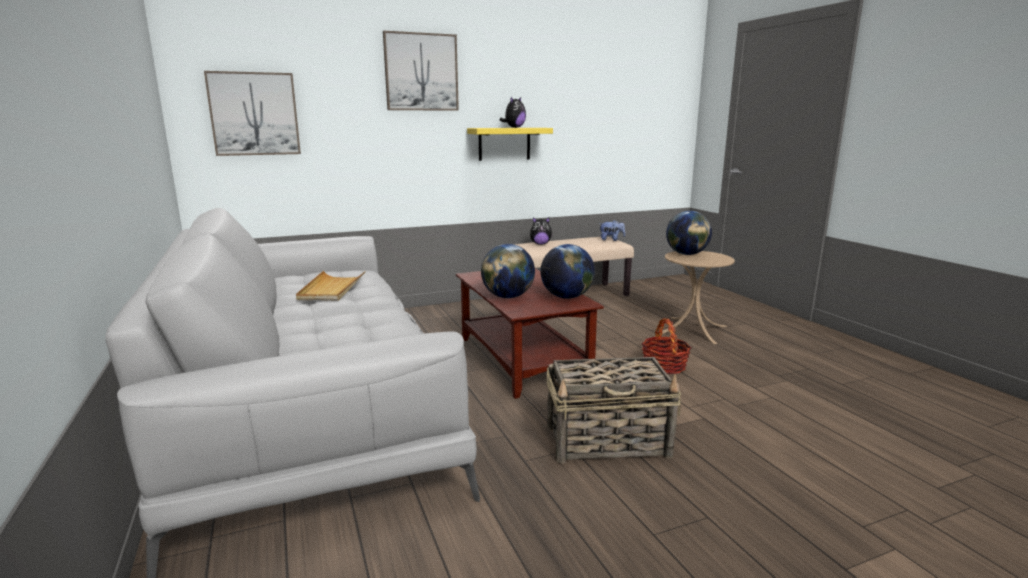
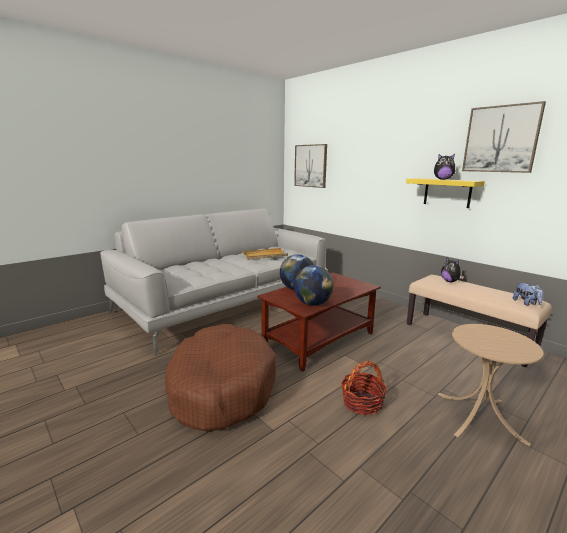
camera: 70 degrees right, 0 degrees up
picture [383,31,459,111] -> picture moved to [462,101,546,173]
basket [547,357,681,463] -> brown dog bed [165,324,276,432]
globe [666,211,712,255] -> none

